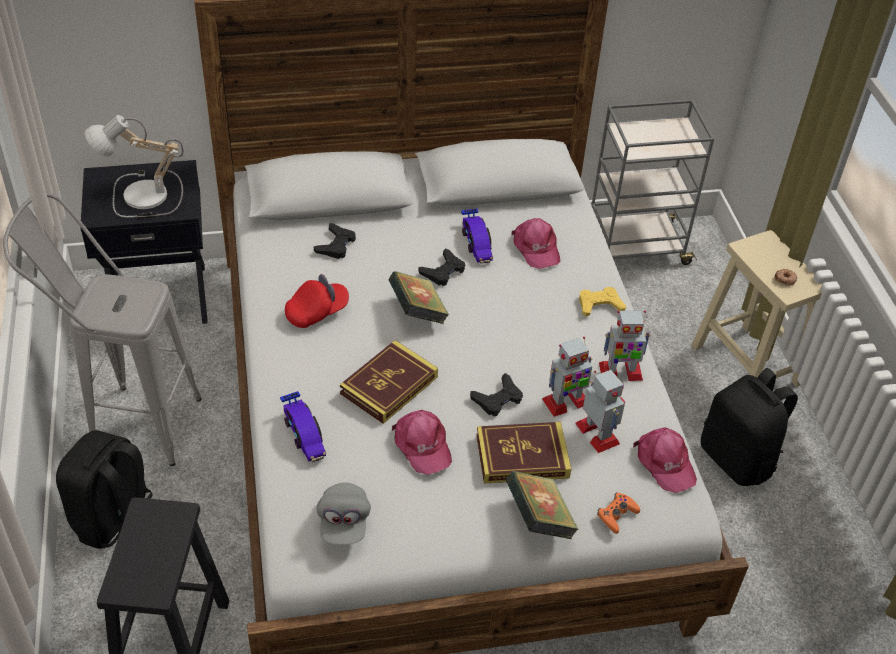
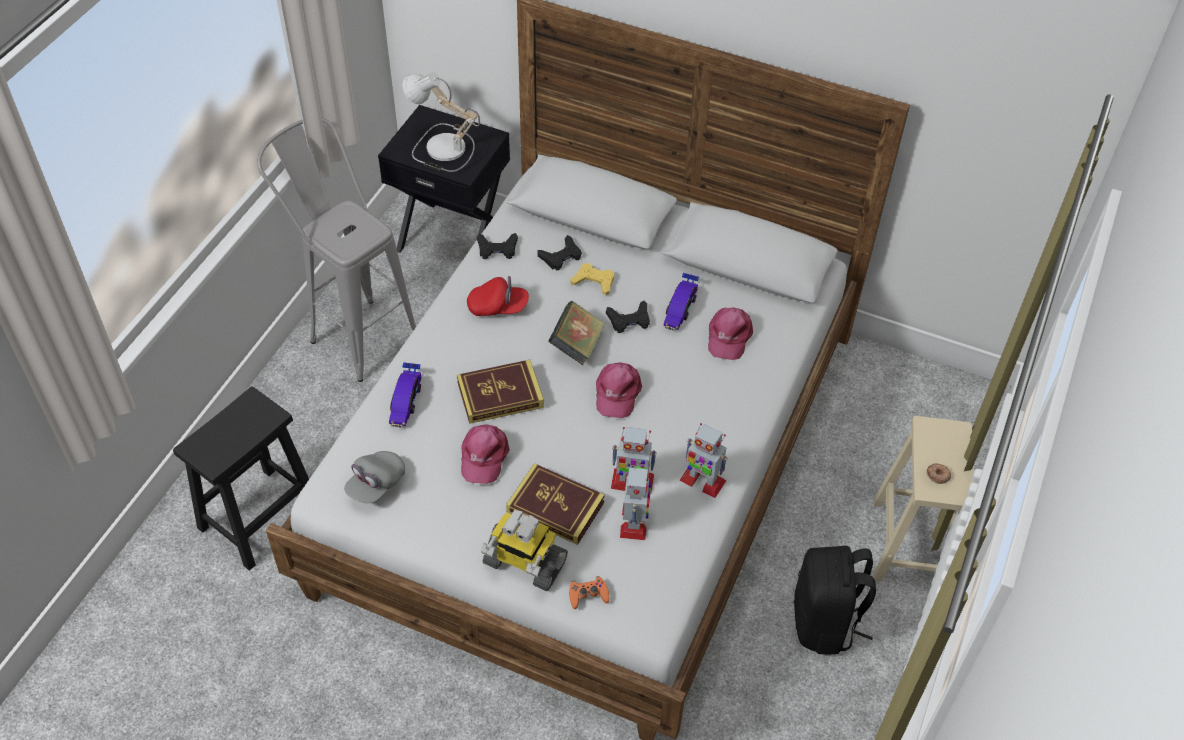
camera: 35 degrees right, 5 degrees up
black backpack [56,430,153,549] -> none
black game controller [470,373,523,416] -> black game controller moved to [477,233,518,259]
book [506,471,579,539] -> toy robot [481,510,568,591]
yellow game controller [579,287,626,316] -> yellow game controller moved to [570,263,614,295]
grey cart [591,99,714,265] -> none
pink cap [633,428,697,493] -> pink cap moved to [596,362,642,418]

